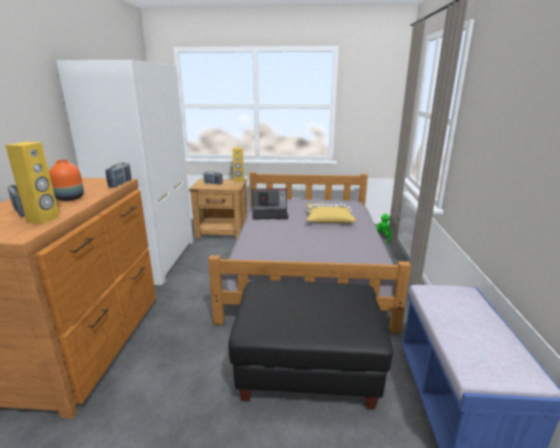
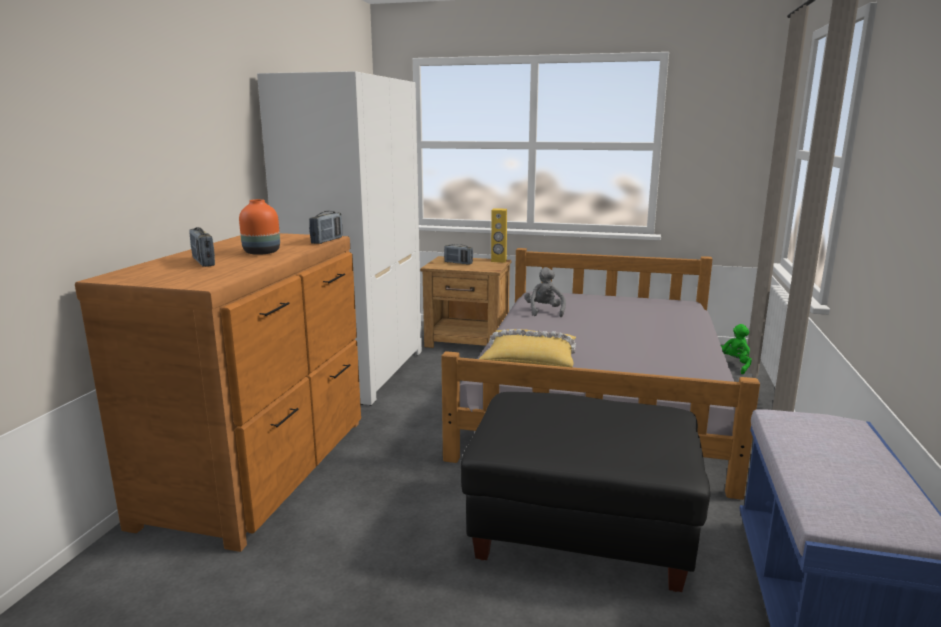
camera: 10 degrees right, 5 degrees down
yellow speaker [5,142,60,224] -> none
laptop [252,188,289,220] -> grey plush toy [525,267,566,317]
yellow pillow [306,203,356,223] -> yellow pillow moved to [479,329,576,367]

